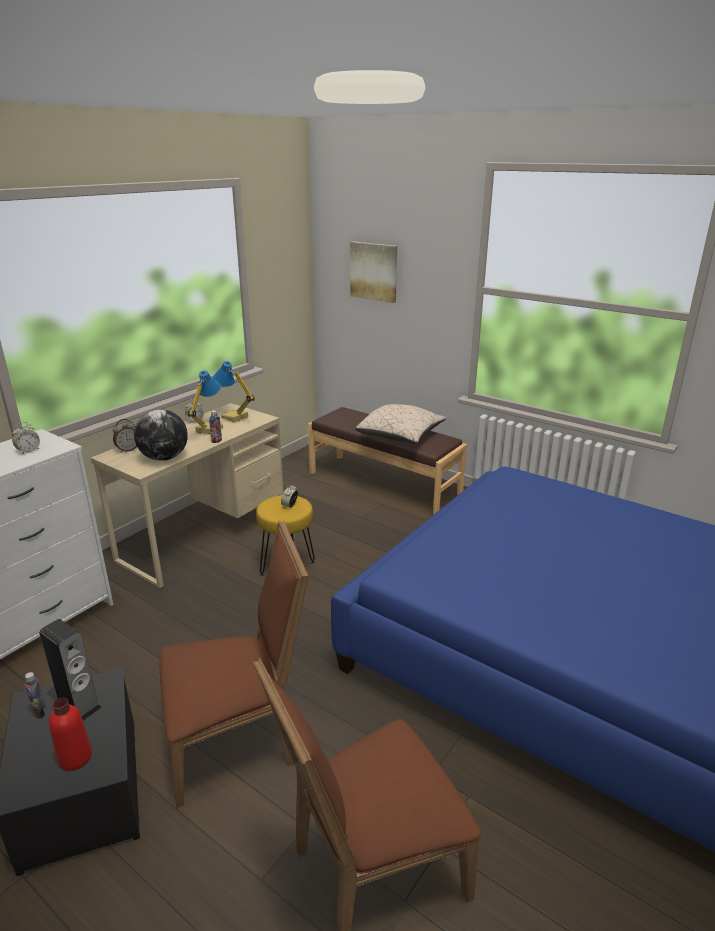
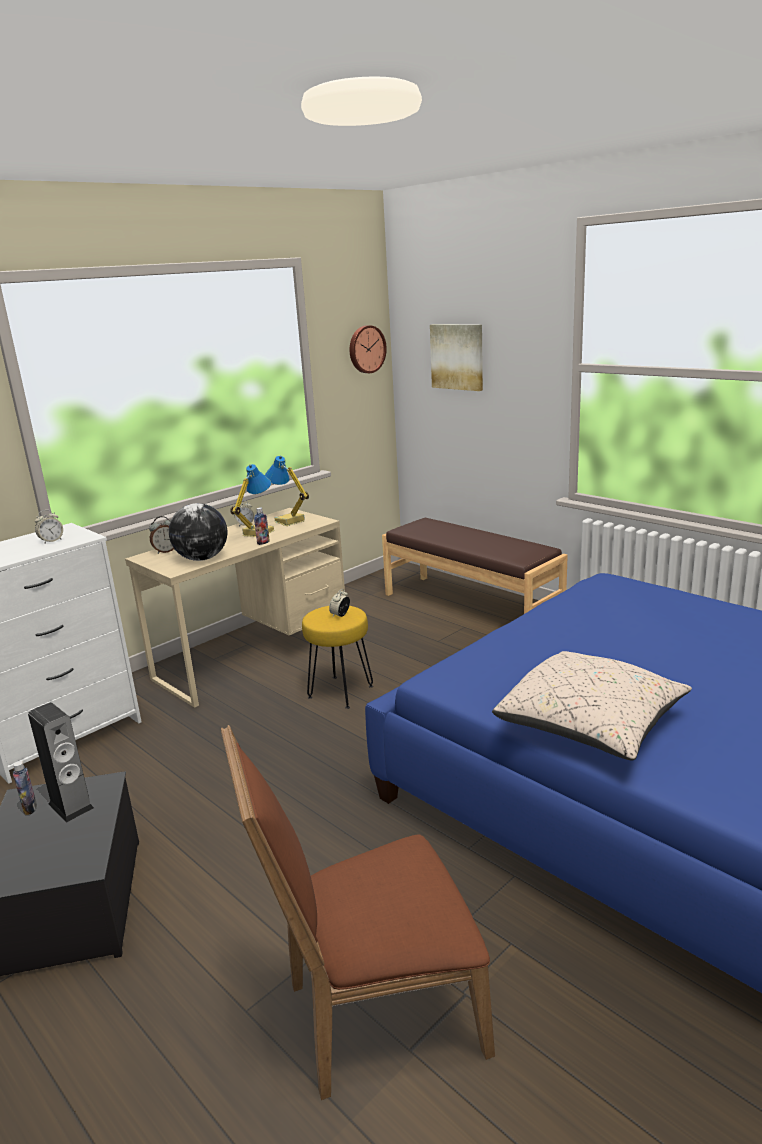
camera: 10 degrees right, 5 degrees down
red bottle [49,698,92,771] -> none
brown chair [159,521,309,808] -> none
beige pillow [355,404,446,444] -> beige pillow moved to [492,651,692,761]
none -> wall clock [350,325,387,373]

